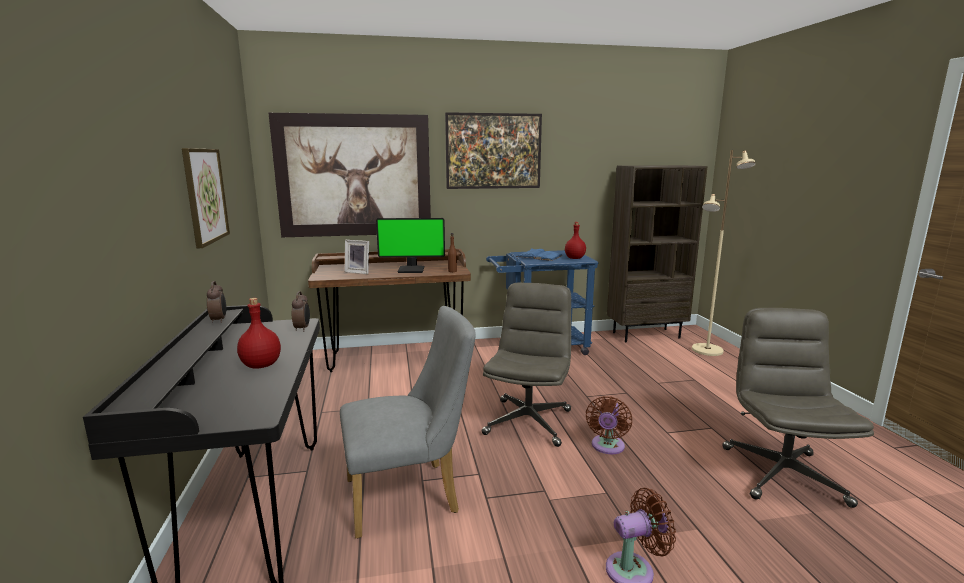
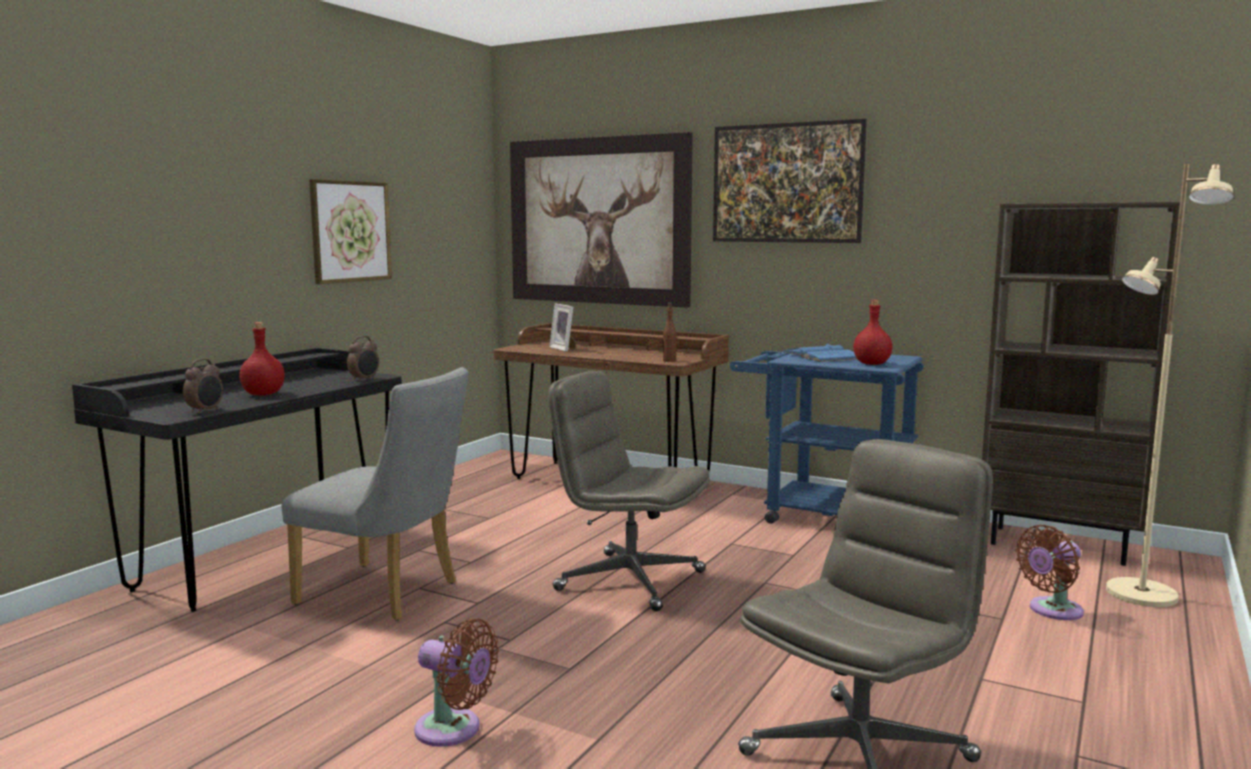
camera: 40 degrees right, 5 degrees down
alarm clock [207,281,226,323] -> alarm clock moved to [183,359,223,414]
monitor [376,218,445,273] -> none
grey office chair [482,282,571,447] -> grey office chair turned 120 degrees counterclockwise [548,371,710,611]
brown fan [586,396,632,454] -> brown fan moved to [1016,525,1084,620]

